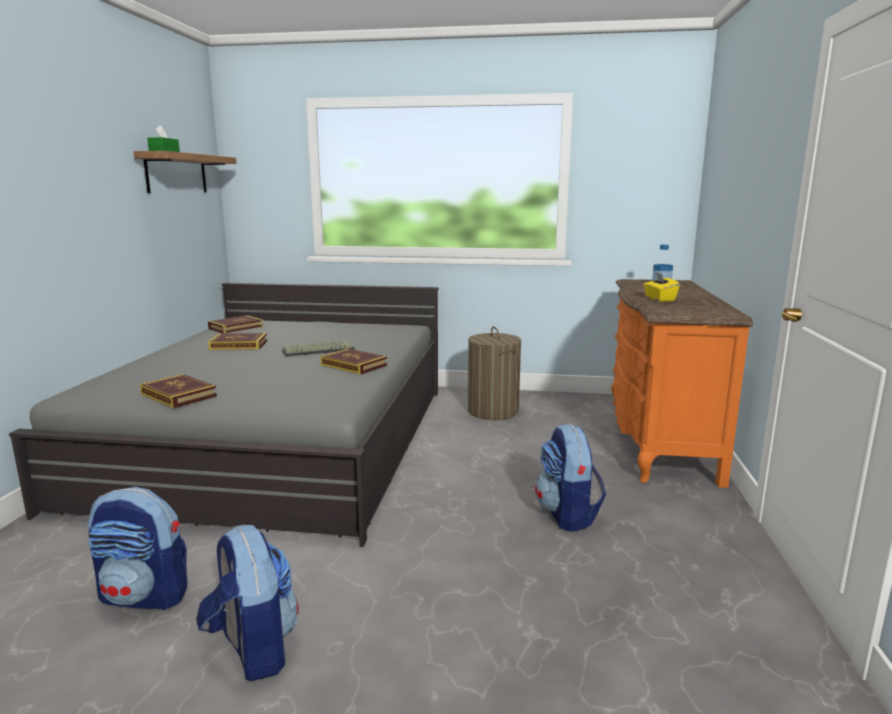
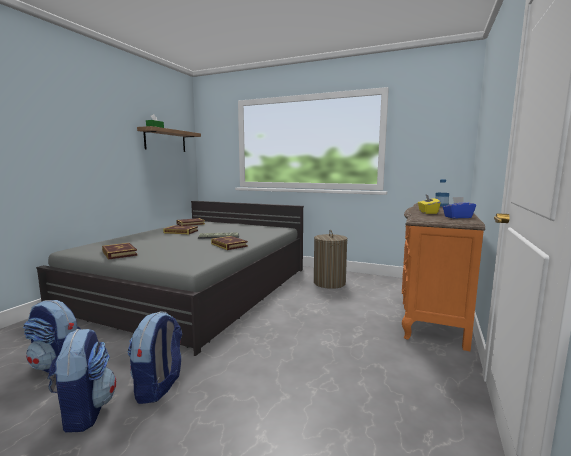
camera: 15 degrees right, 5 degrees down
backpack [535,423,606,532] -> backpack moved to [127,312,182,404]
none -> blue tissue box [443,197,476,219]

